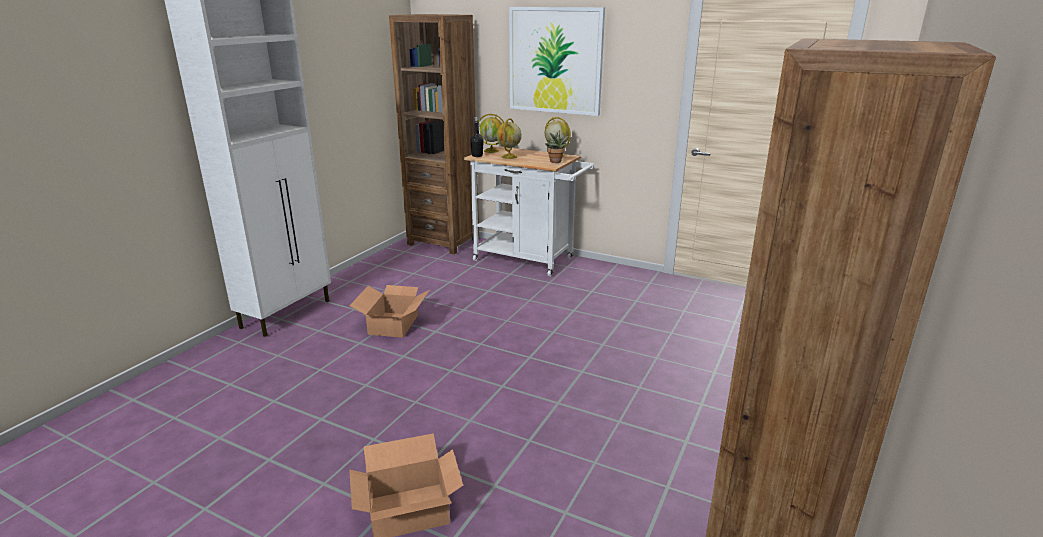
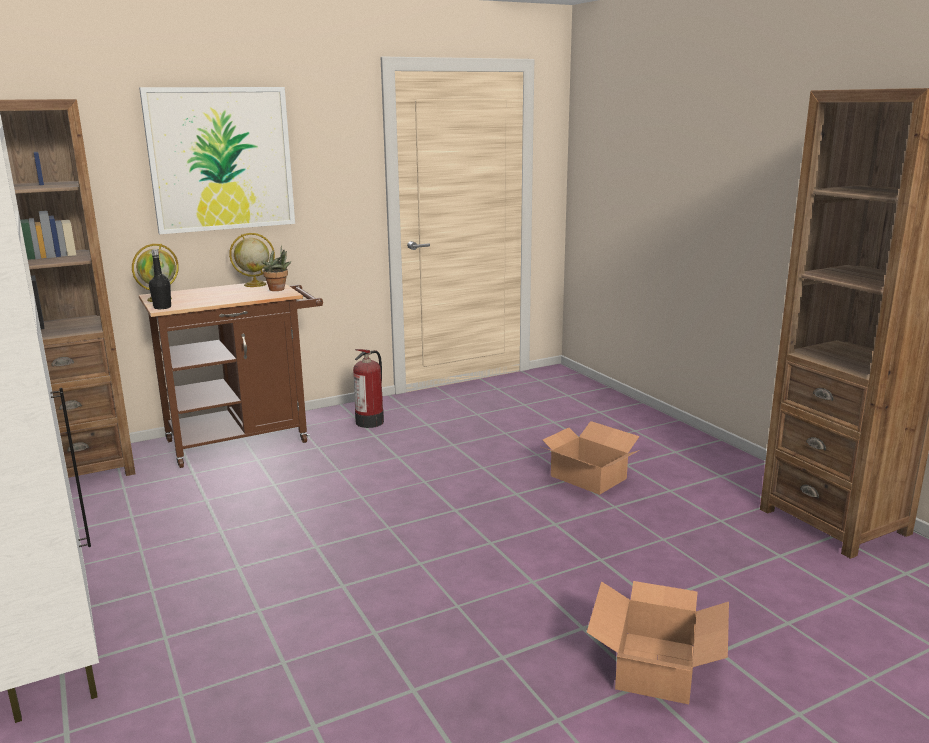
camera: 55 degrees left, 5 degrees down
cardboard box [350,285,429,338] -> cardboard box moved to [539,421,640,495]
white cart [464,146,594,277] -> brown cart [139,281,323,468]
globe [496,118,522,159] -> none
none -> fire extinguisher [353,349,384,428]

